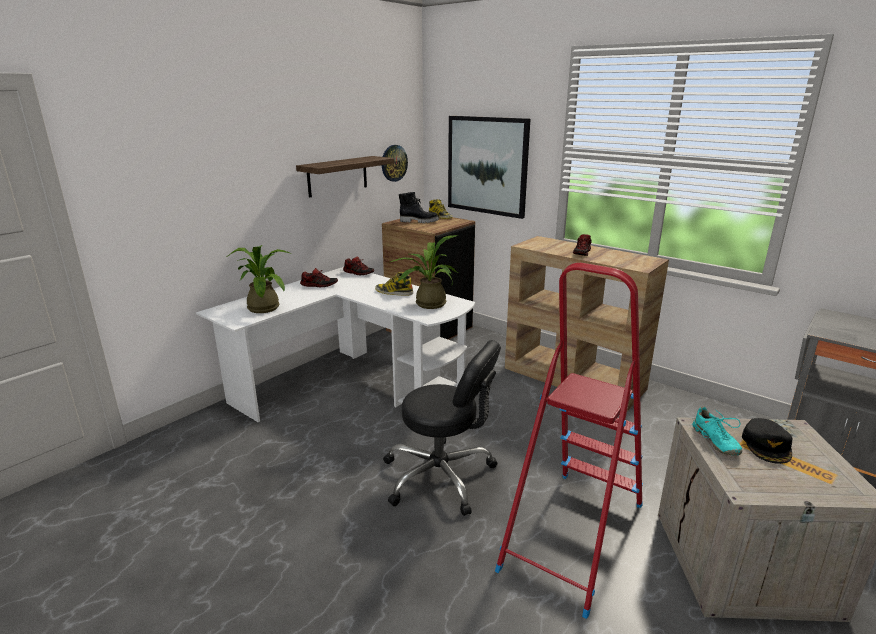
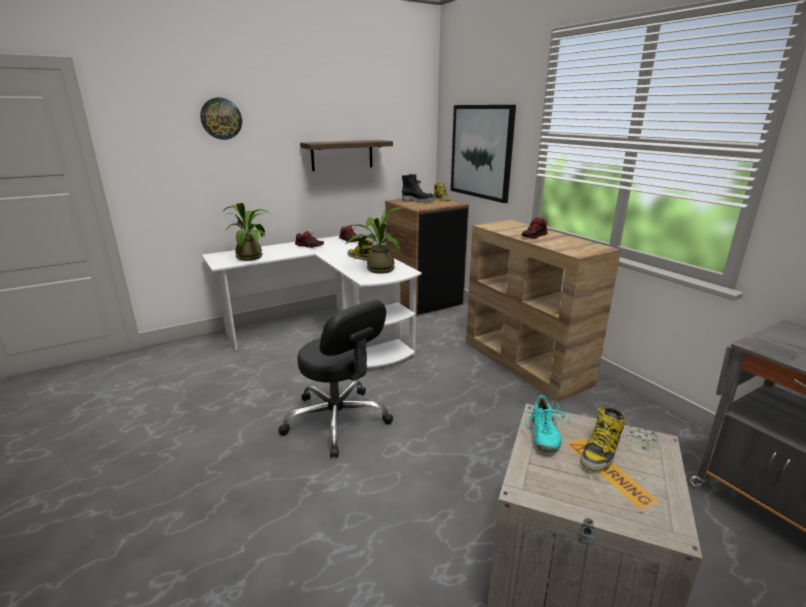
camera: 20 degrees right, 0 degrees up
wall clock [382,145,408,182] -> wall clock moved to [200,98,242,140]
red step ladder [495,263,643,619] -> none
black cap [742,418,792,464] -> boot [580,407,625,471]

